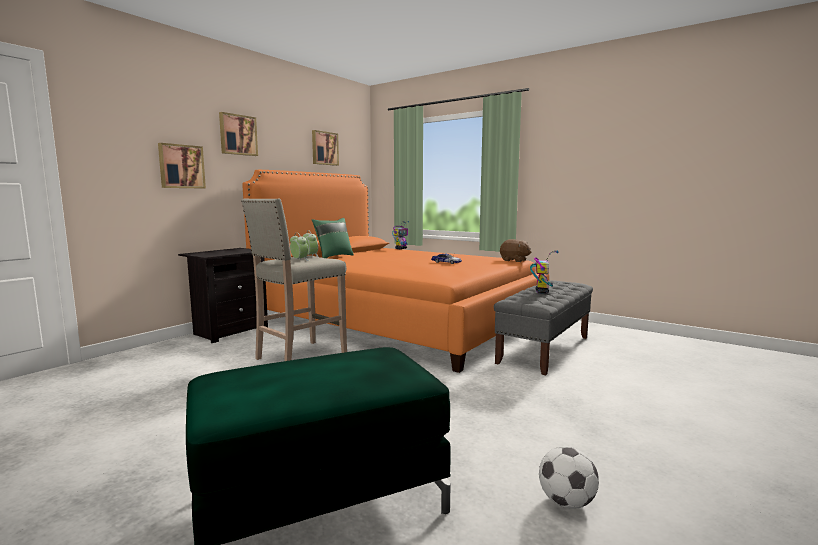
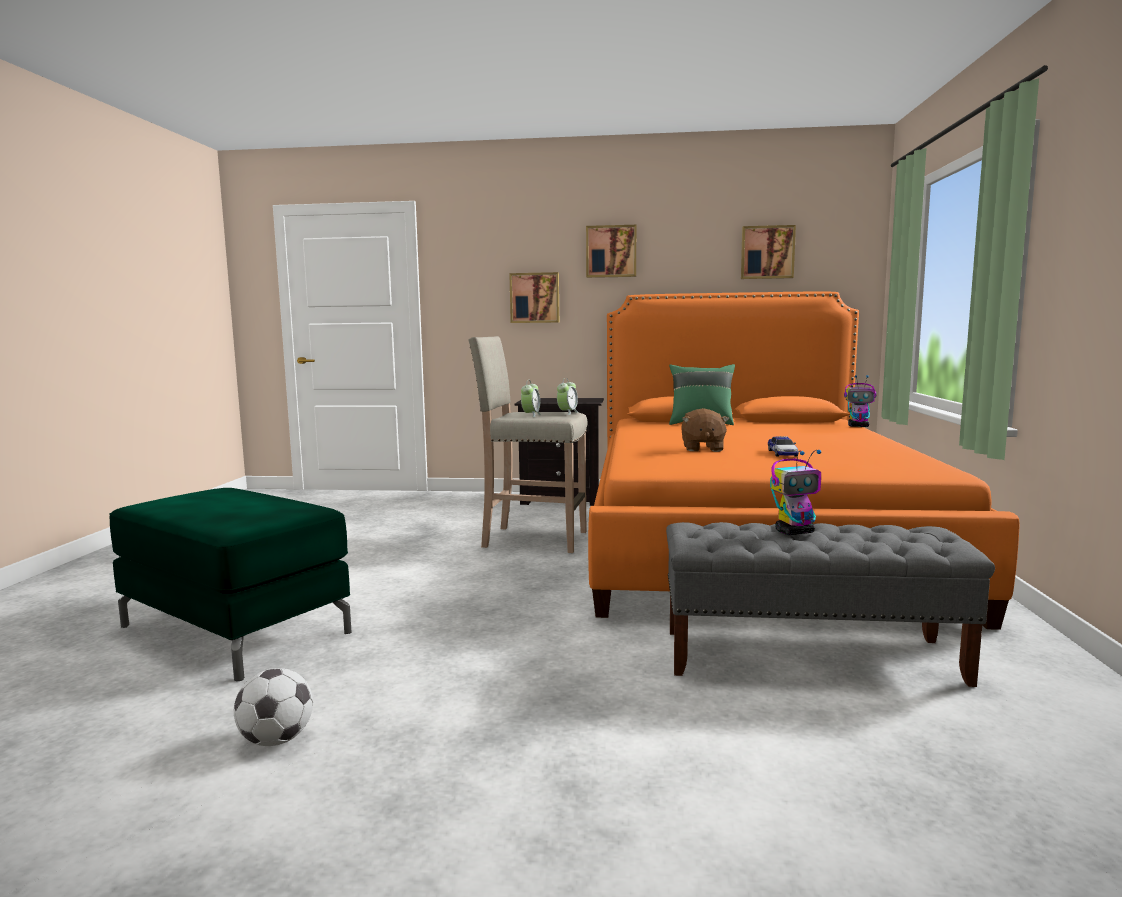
camera: 60 degrees right, 0 degrees up
brown plush toy [500,239,532,262] -> brown plush toy moved to [681,408,729,452]

